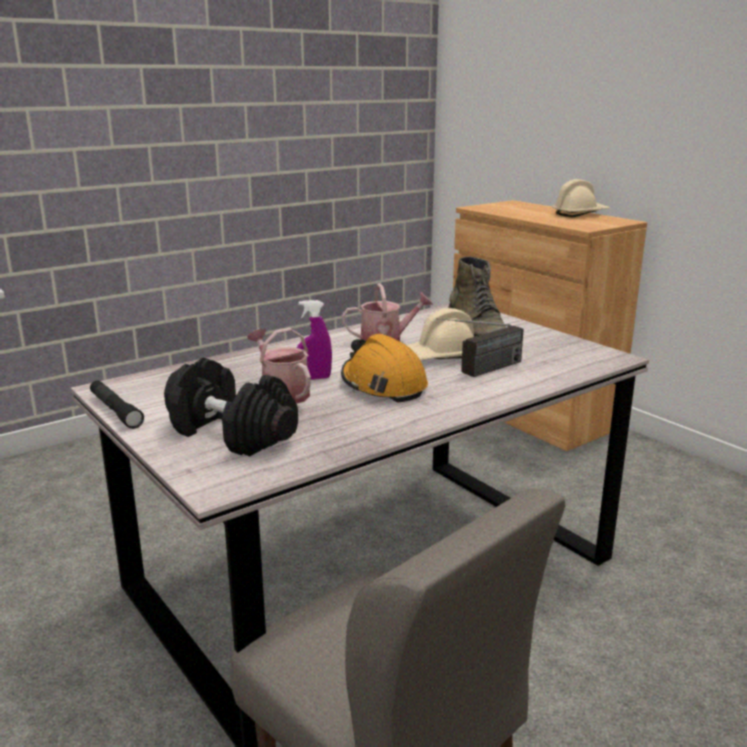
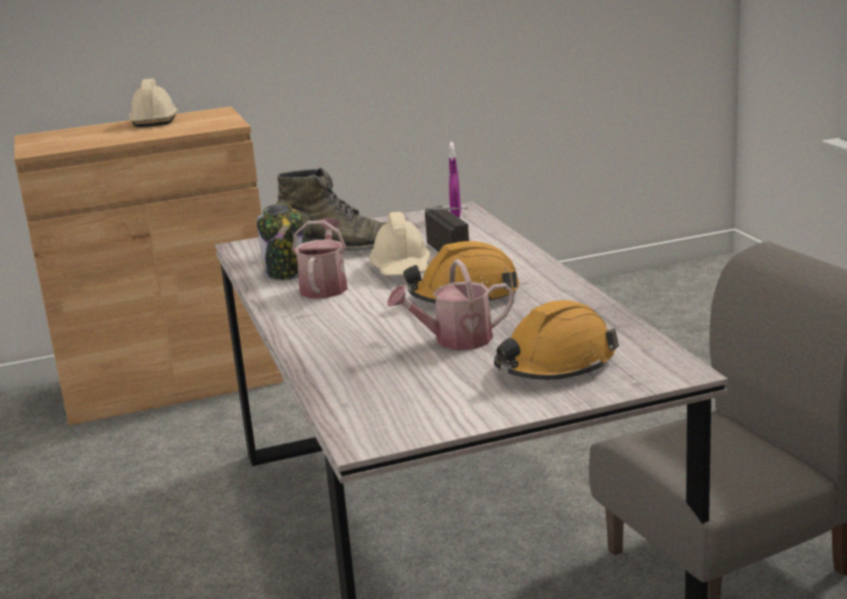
camera: 70 degrees left, 0 degrees up
black flashlight [90,381,144,429] -> none
black dumbbell [164,358,298,456] -> orange hard hat [494,300,619,380]
purple spray bottle [297,300,332,380] -> purple spray bottle moved to [449,142,461,218]
none -> jar [257,204,306,280]

